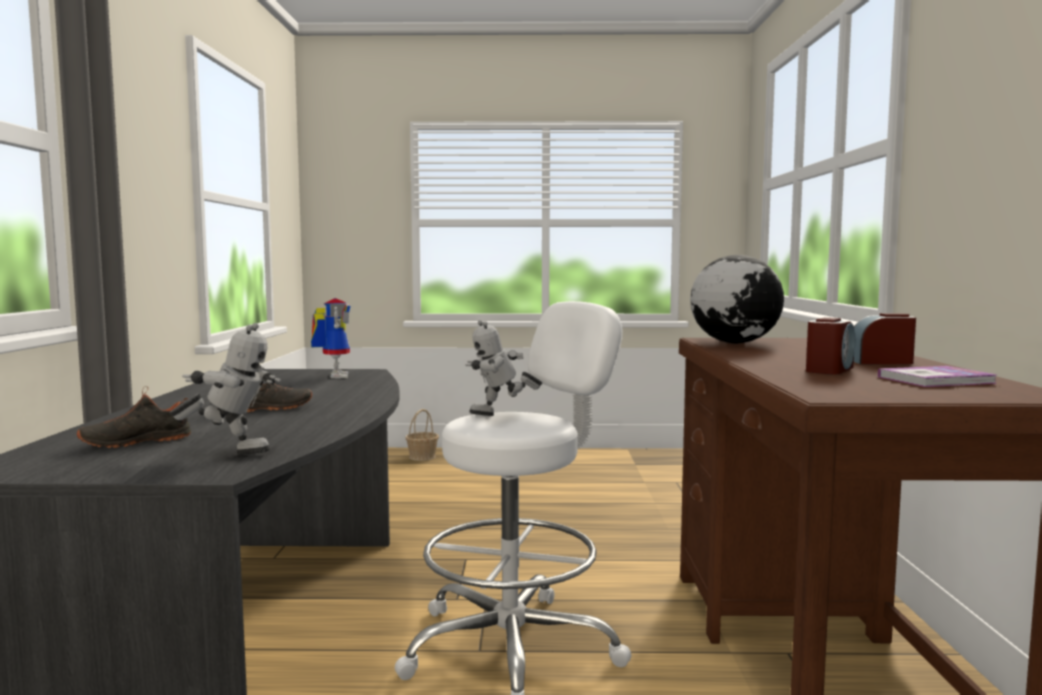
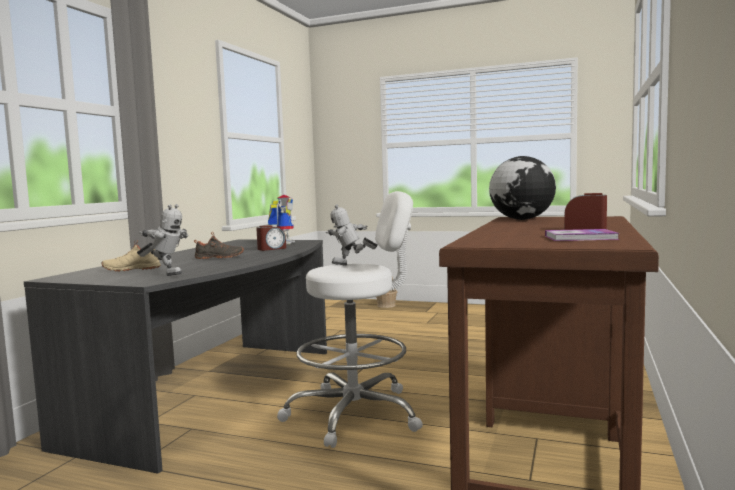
camera: 20 degrees right, 0 degrees up
black shoe [77,386,191,448] -> beige shoe [101,240,161,272]
alarm clock [806,317,855,375] -> alarm clock moved to [256,225,286,251]

